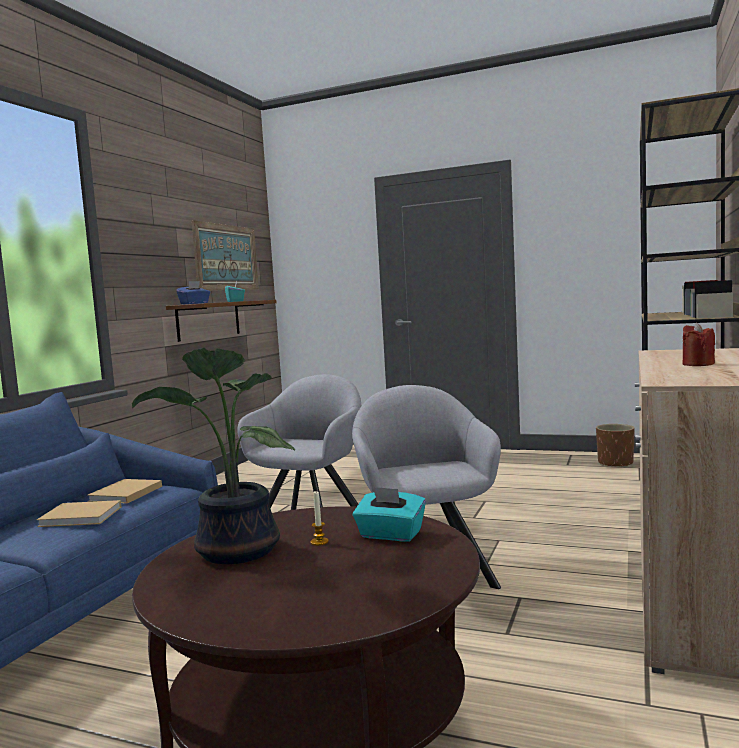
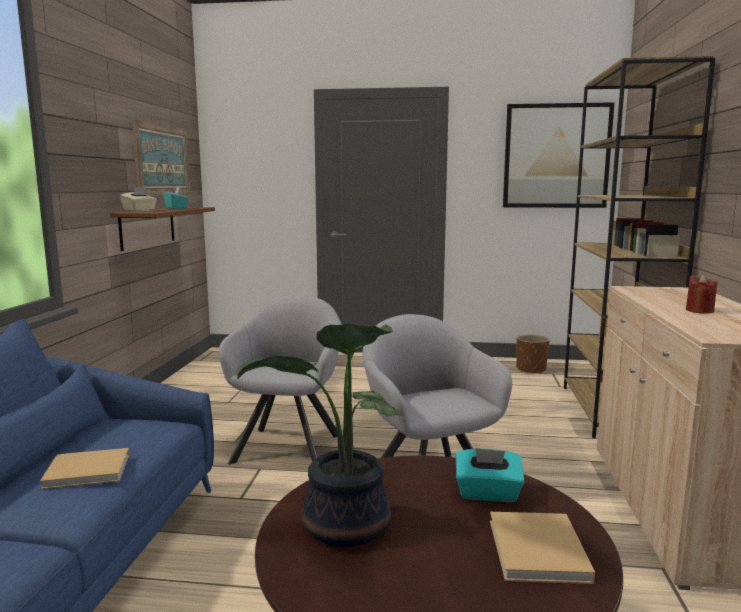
camera: 15 degrees left, 5 degrees up
beige book [87,479,162,504] -> beige book moved to [490,512,595,584]
blue tissue box [176,281,210,304] -> beige tissue box [120,187,157,212]
candle [311,491,329,546] -> none
none -> picture [503,102,615,208]

